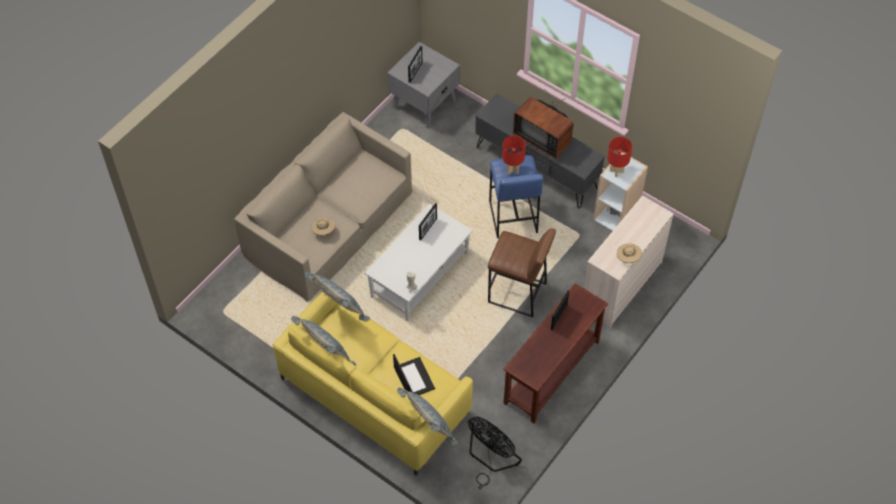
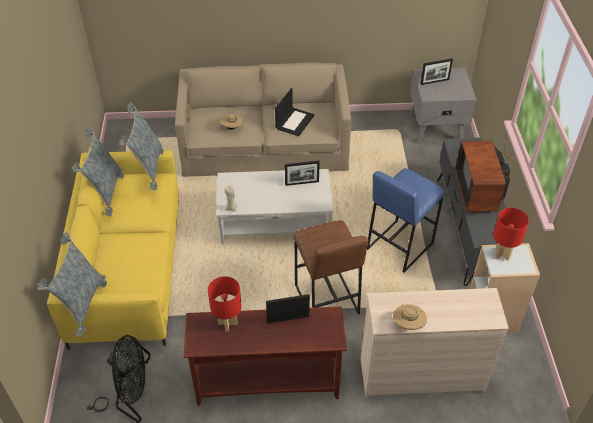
camera: 50 degrees right, 10 degrees down
laptop [393,354,435,395] -> laptop moved to [275,88,315,136]
red table lamp [502,135,526,175] -> red table lamp moved to [208,276,242,332]

